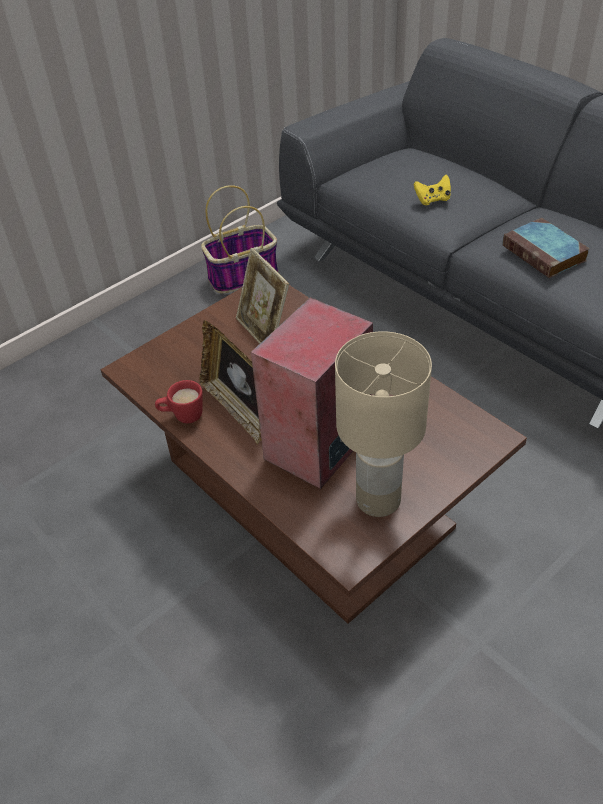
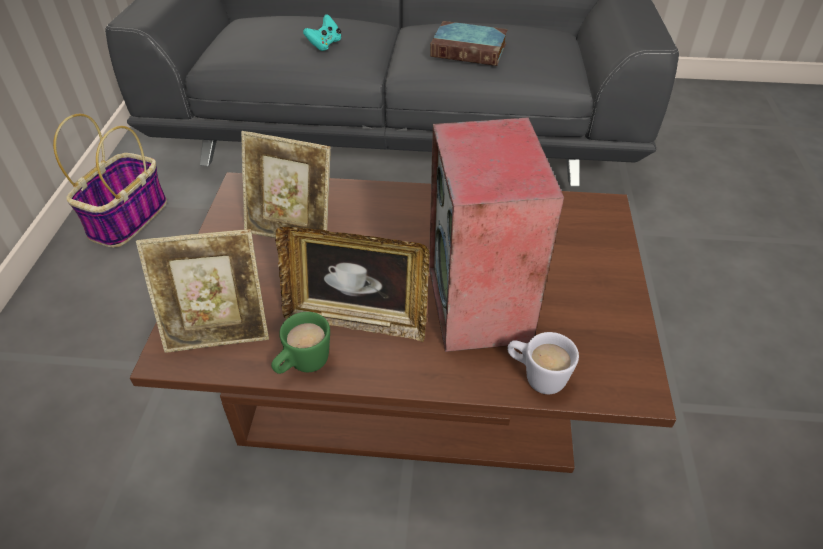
camera: 45 degrees left, 0 degrees up
red mug [155,380,203,423] -> green mug [271,312,330,374]
beige table lamp [335,331,432,517] -> none
yellow game controller [414,175,451,205] -> turquoise game controller [303,14,341,51]
none -> picture frame [136,229,269,353]
none -> white mug [507,332,579,394]

